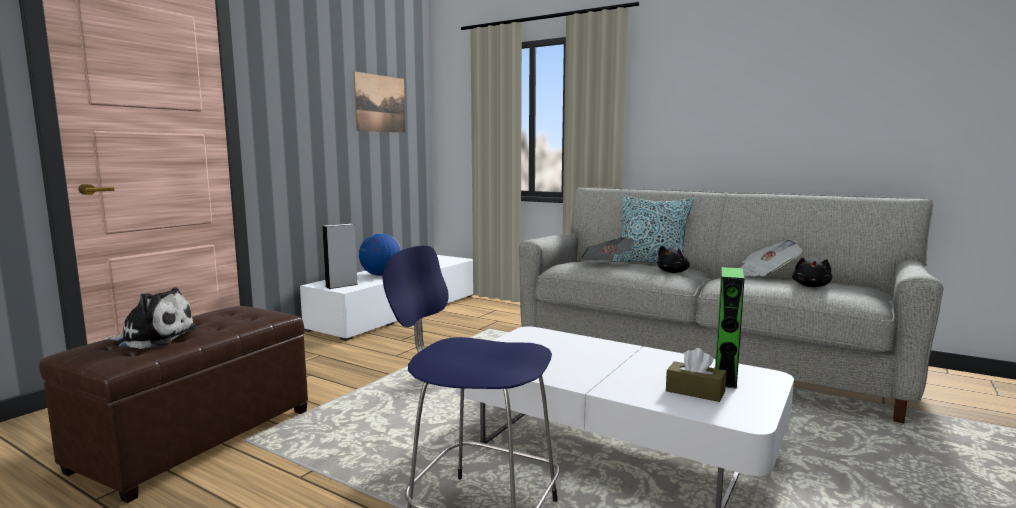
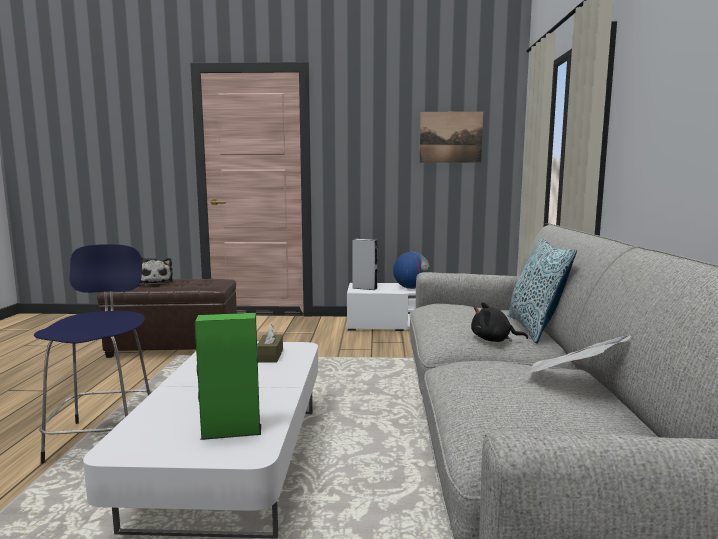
camera: 60 degrees right, 0 degrees up
newspaper [580,237,634,260] -> none
brown tissue box [666,348,727,402] -> brown tissue box moved to [257,325,283,362]
black plush toy [792,257,832,287] -> none

